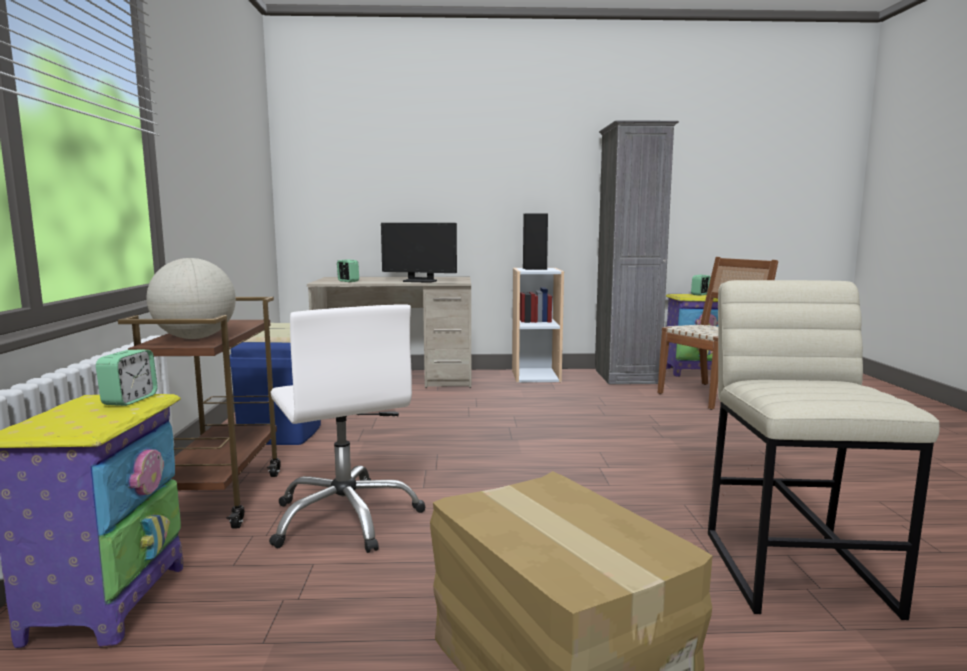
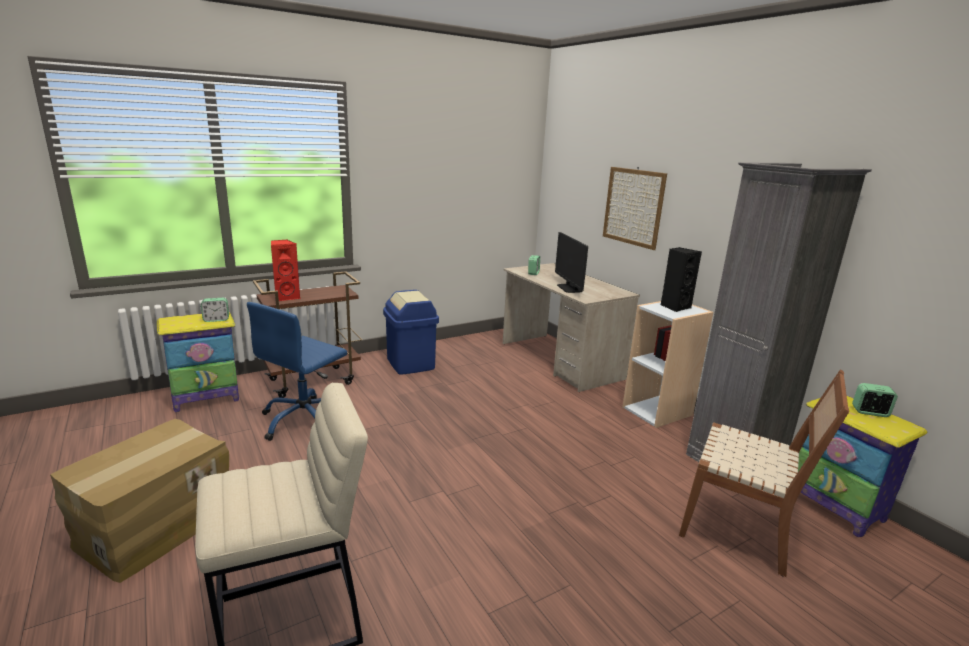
camera: 60 degrees right, 10 degrees up
globe [147,258,236,339] -> red speaker [271,240,300,301]
white office chair [269,304,425,553] -> blue office chair [247,302,347,441]
none -> picture [603,167,667,250]

